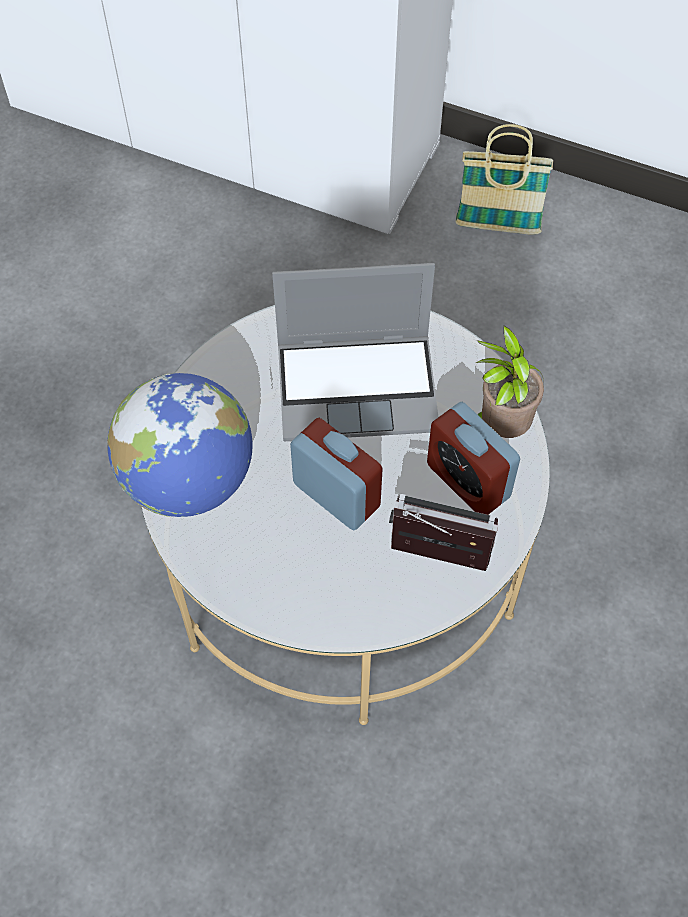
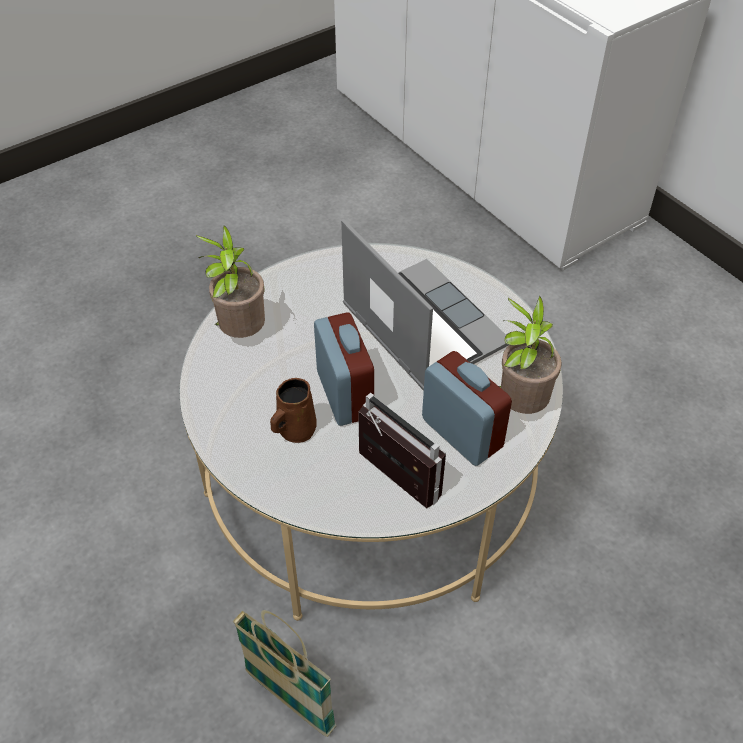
camera: 30 degrees right, 10 degrees down
globe [107,373,253,517] -> potted plant [196,225,265,338]
laptop [272,263,438,442] -> laptop turned 150 degrees counterclockwise [341,219,508,390]
alarm clock [427,402,520,515] -> alarm clock turned 150 degrees clockwise [422,351,512,466]
basket [455,124,553,235] -> basket moved to [233,610,337,737]
none -> brown mug [270,378,317,443]

